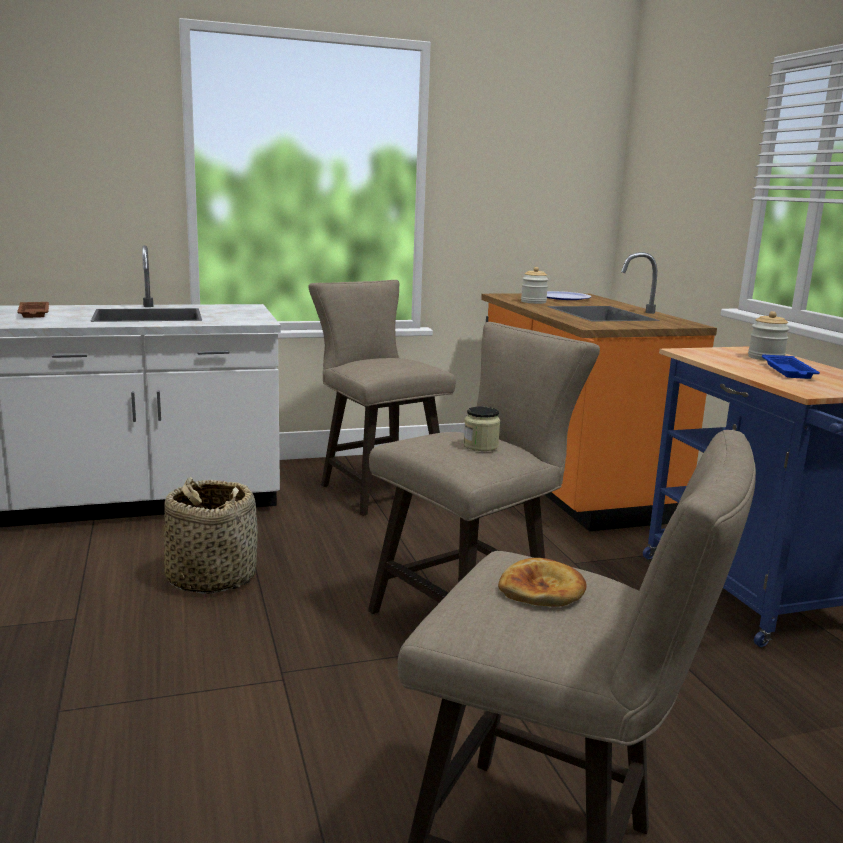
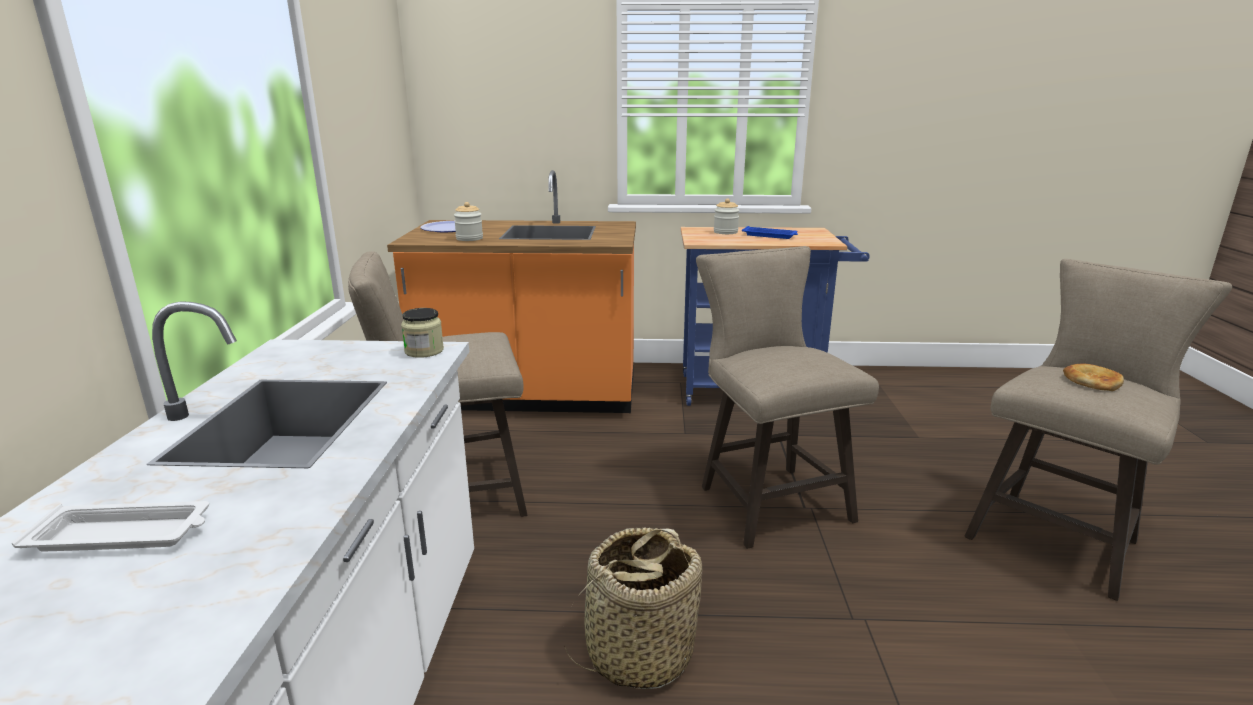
camera: 70 degrees left, 5 degrees up
brown tray [17,302,49,318] -> white tray [12,501,209,552]
jar [463,406,500,451] -> jar moved to [401,308,444,358]

